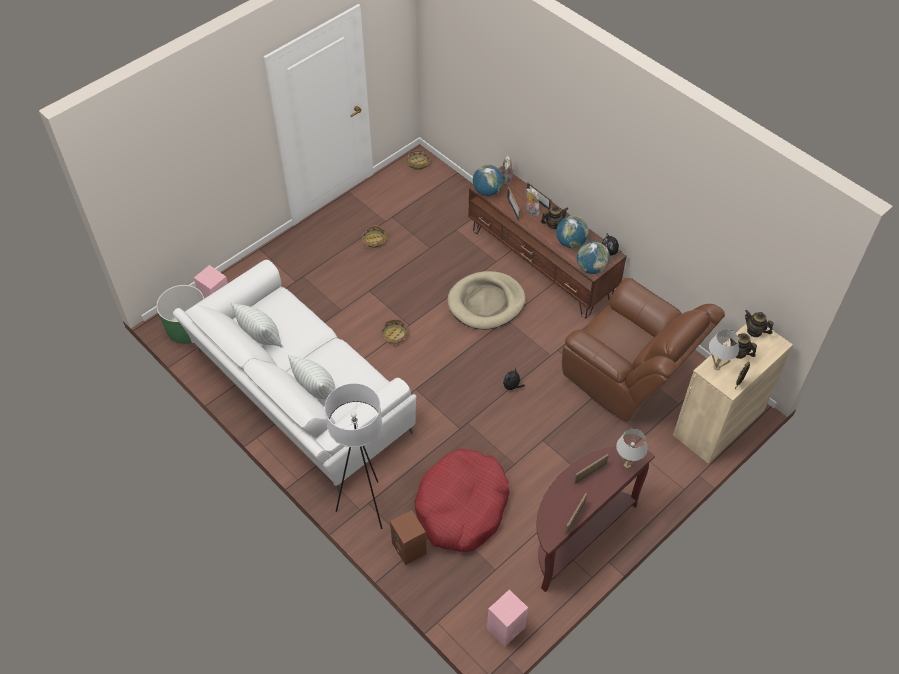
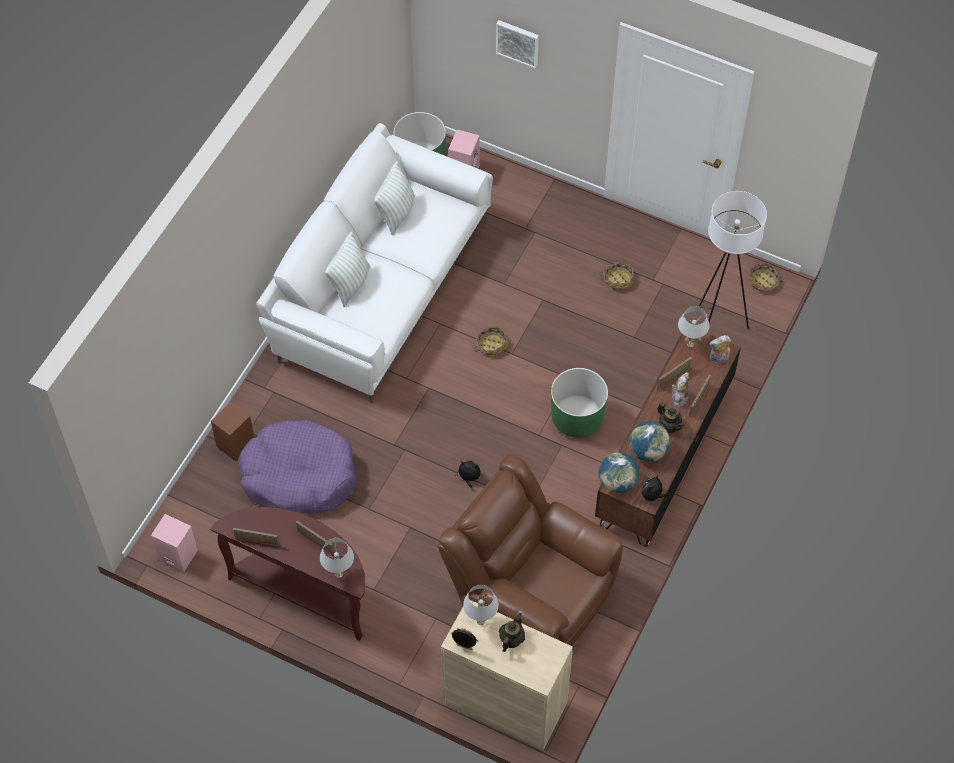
camera: 70 degrees right, 5 degrees up
white floor lamp [325,383,382,529] -> white floor lamp moved to [699,191,767,329]
red dog bed [415,449,510,552] -> purple dog bed [238,420,357,514]
beige dog bed [448,271,525,330] -> green planter [551,368,608,438]
globe [473,165,504,196] -> white table lamp [678,306,710,348]
brown armchair [562,278,725,422] -> brown armchair turned 105 degrees clockwise [437,454,623,646]
teapot [745,310,774,337] -> none
none -> picture [496,20,539,68]

